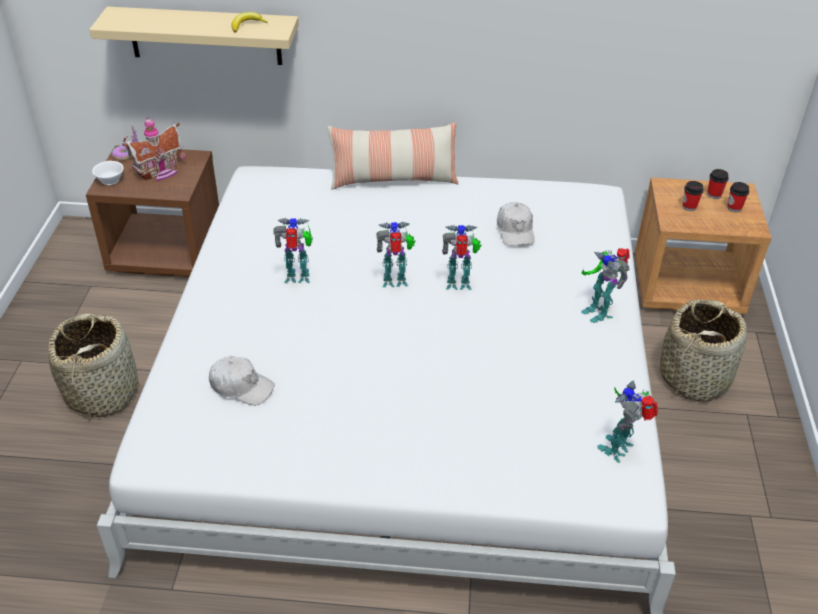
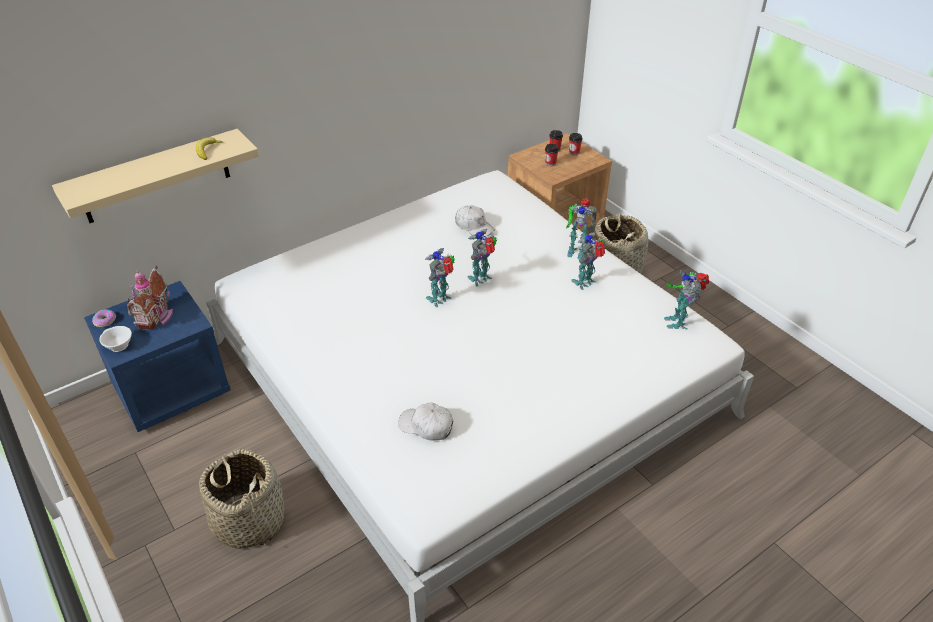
camera: 40 degrees left, 0 degrees up
brown nightstand [86,145,219,277] -> blue nightstand [84,281,231,432]
white cap [209,356,275,405] -> white cap turned 135 degrees counterclockwise [398,402,453,441]
toy robot [274,218,313,283] -> toy robot moved to [571,232,605,290]
pillow [327,122,458,190] -> none

